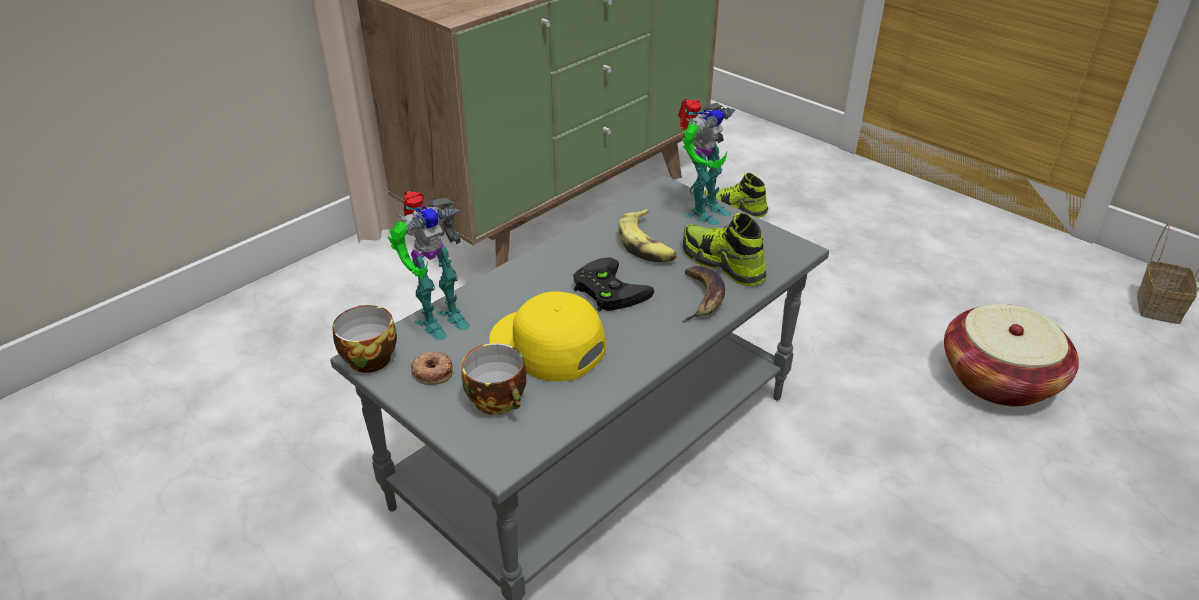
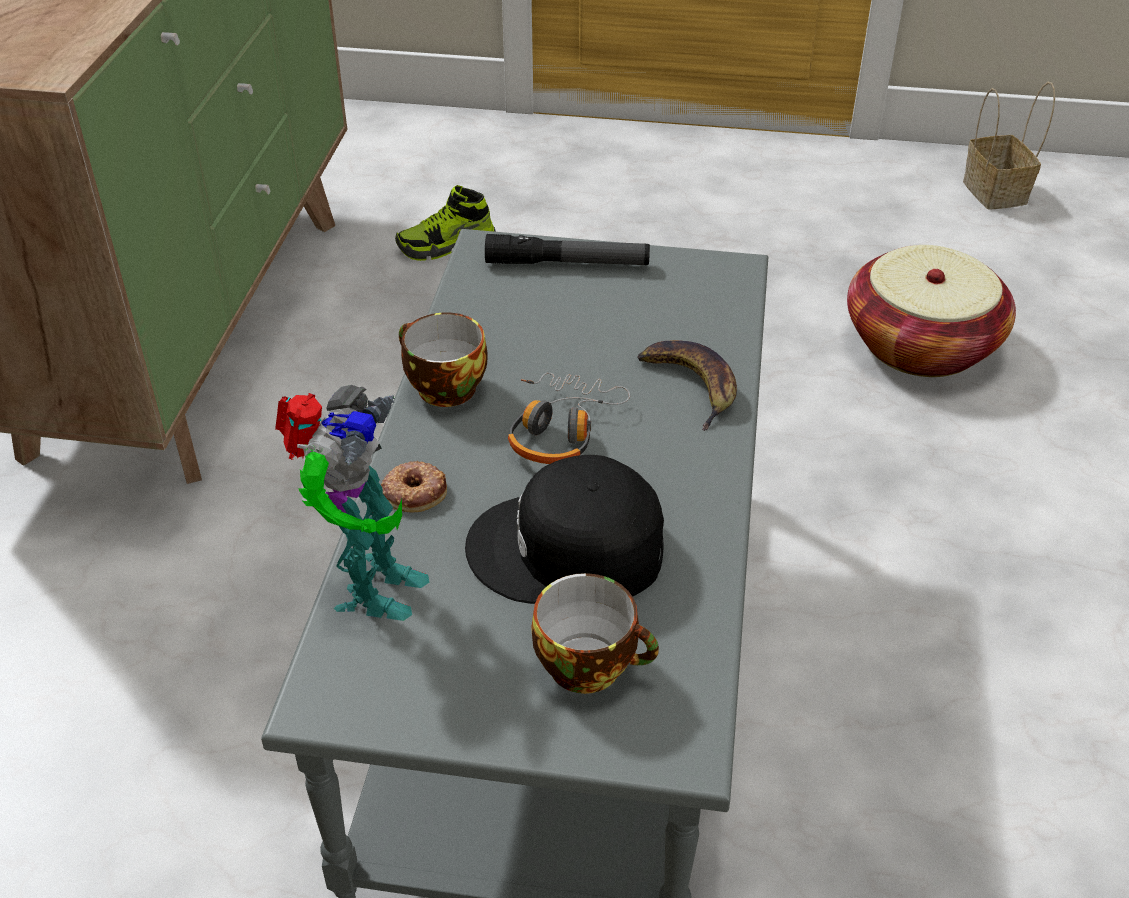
camera: 35 degrees left, 5 degrees up
cup [332,305,397,373] -> cup moved to [399,312,487,407]
donut [411,351,453,385] -> donut moved to [381,461,447,512]
yellow cap [489,291,606,381] -> black cap [465,455,664,604]
black game controller [573,257,654,311] -> headphones [508,373,630,464]
banana [618,209,677,262] -> none
toy robot [678,99,735,226] -> flashlight [485,234,650,265]
shoe [683,213,766,286] -> none

